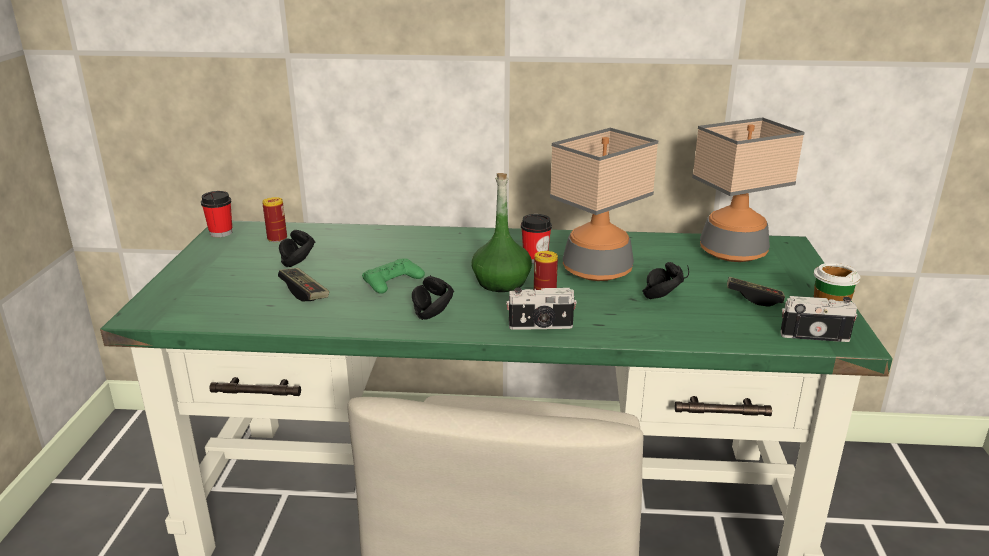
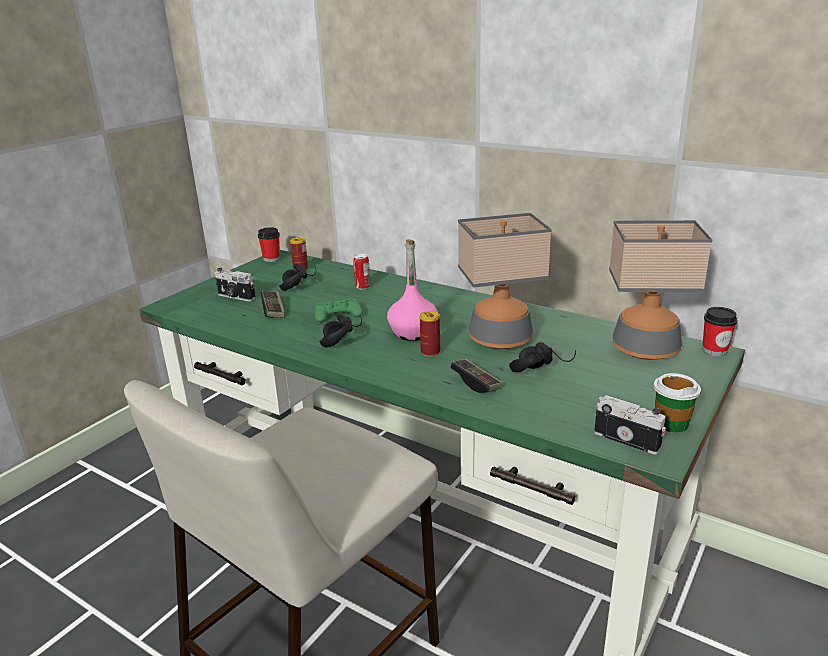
camera: 30 degrees right, 0 degrees up
green bottle [471,173,532,292] -> pink bottle [387,239,438,341]
camera [506,288,577,330] -> camera moved to [214,268,256,302]
cup [521,214,552,264] -> cup moved to [703,307,737,356]
game controller [727,277,785,307] -> game controller moved to [450,359,503,393]
none -> can [353,254,371,289]

